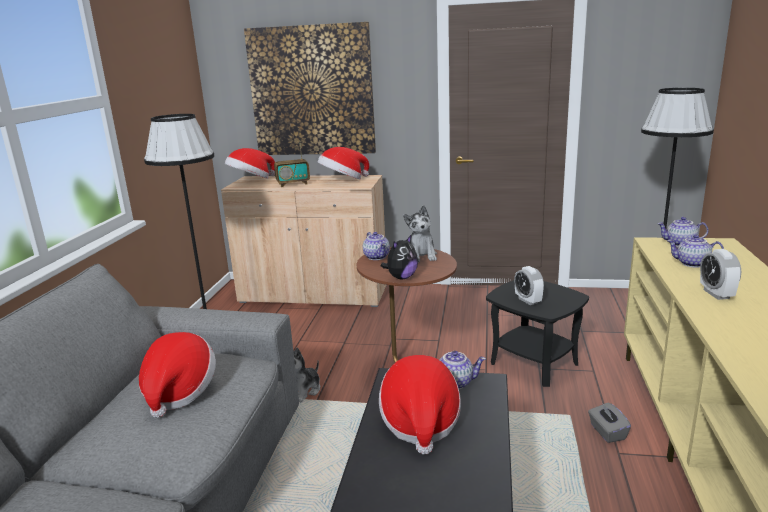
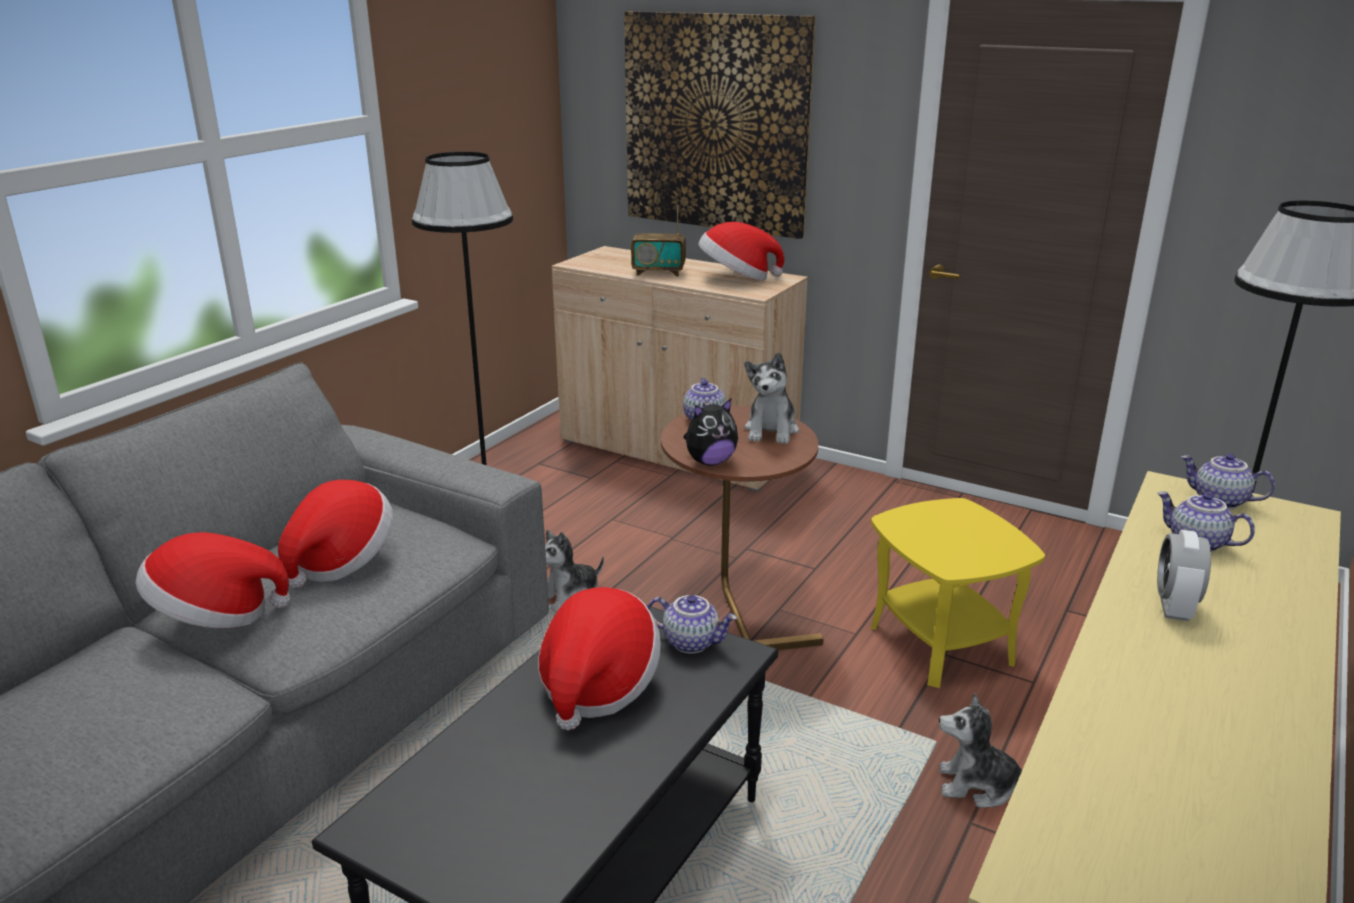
camera: 20 degrees right, 5 degrees up
hat [225,148,275,179] -> hat moved to [136,532,290,628]
black side table [486,280,589,387] -> yellow side table [871,498,1045,688]
alarm clock [514,266,544,305] -> none
grey tissue box [588,402,631,443] -> plush toy [939,693,1022,808]

